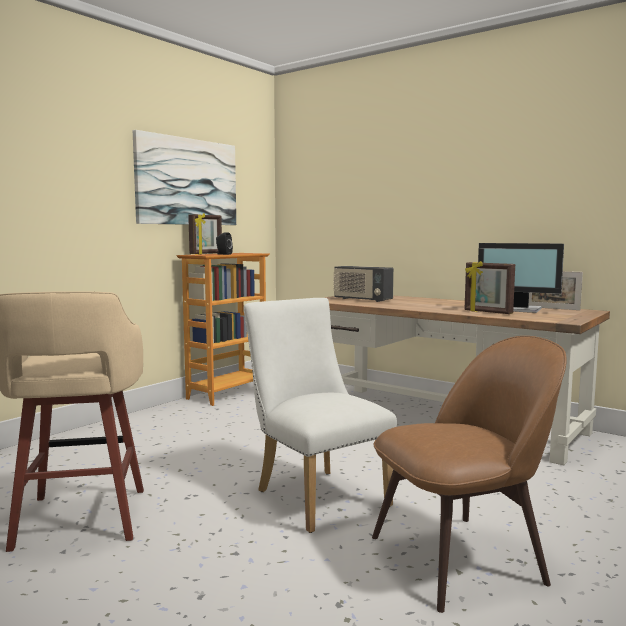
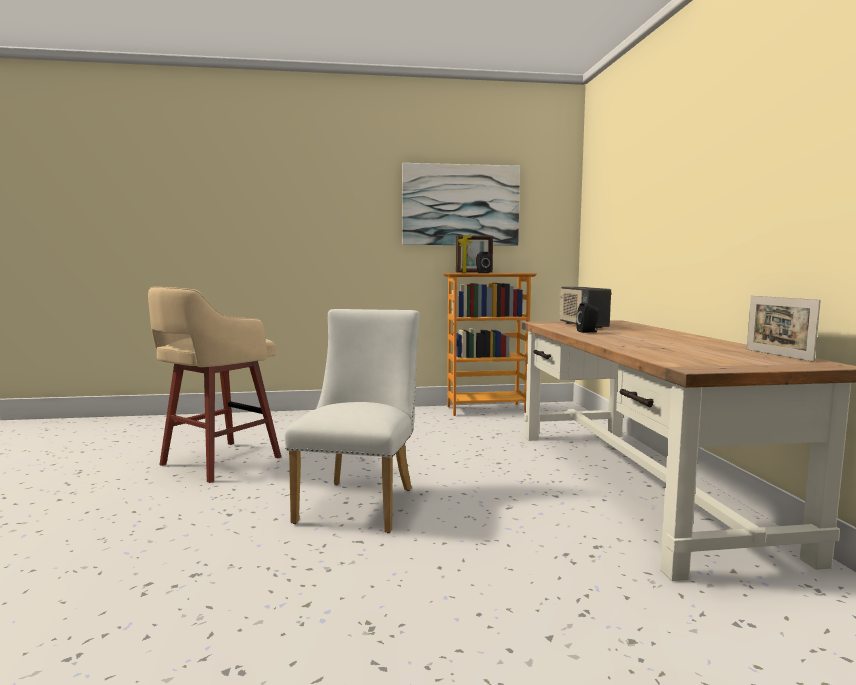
camera: 45 degrees right, 0 degrees up
brown chair [372,336,567,613] -> none
picture frame [464,261,515,314] -> none
monitor [478,243,564,313] -> none
none -> black speaker [576,302,599,333]

